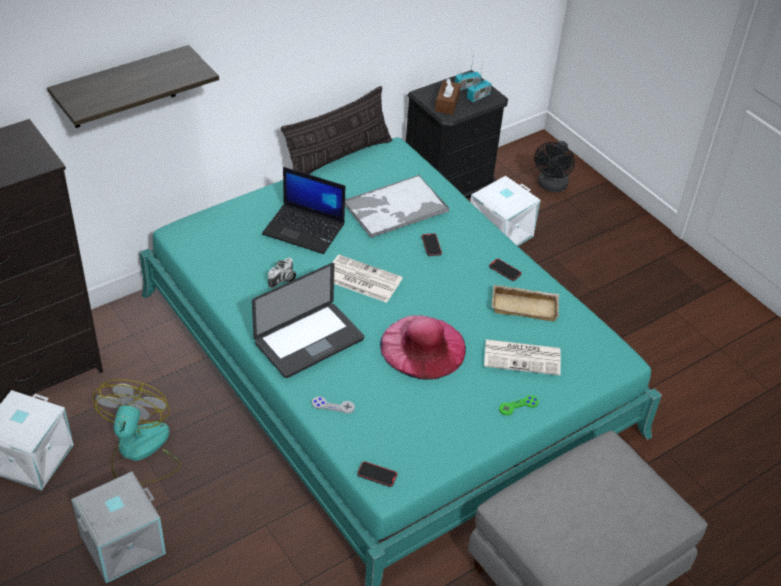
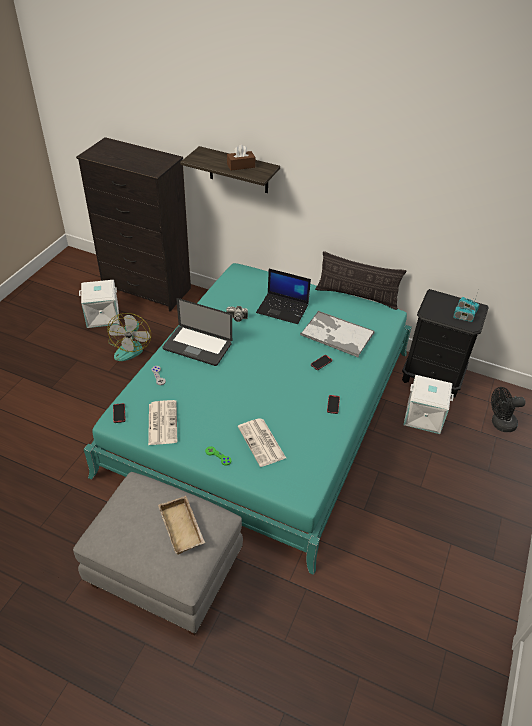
camera: 60 degrees right, 0 degrees up
grey storage box [71,471,166,583] -> none
fan [92,379,181,484] -> fan turned 120 degrees clockwise [107,313,151,361]
laptop [262,167,345,254] -> laptop turned 60 degrees counterclockwise [256,269,311,324]
newspaper [332,255,403,303] -> newspaper moved to [148,400,177,445]
pink hat [380,315,466,380] -> none
brown tissue box [435,78,461,115] -> brown tissue box moved to [227,144,255,171]
beige tray [492,285,559,321] -> beige tray moved to [158,496,205,555]

